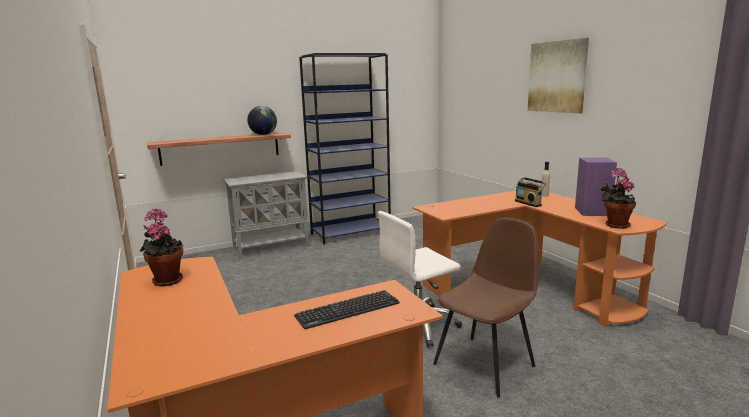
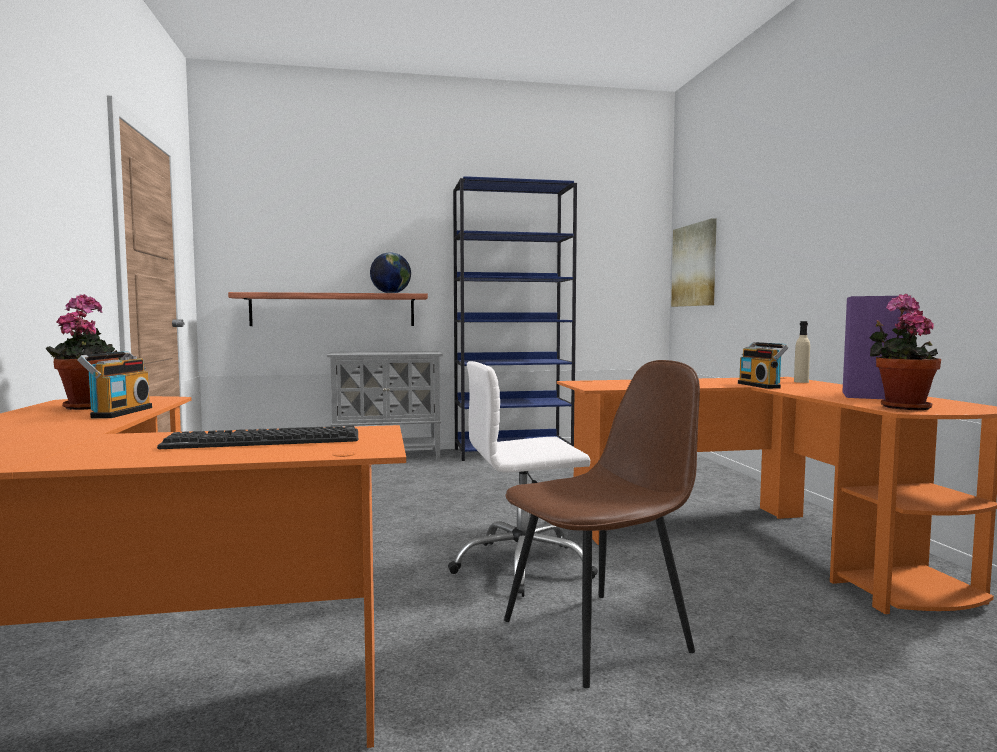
camera: 15 degrees right, 10 degrees down
picture [528,38,589,113] -> picture moved to [671,218,717,307]
none -> radio [77,351,152,418]

